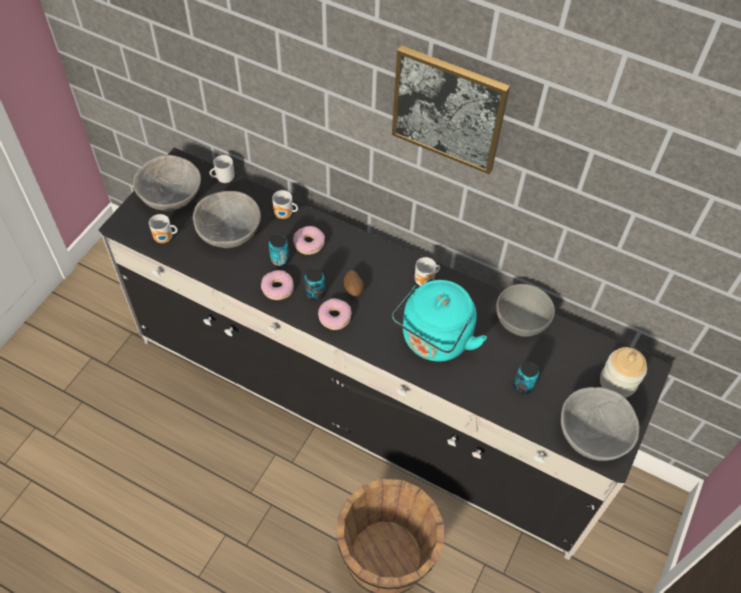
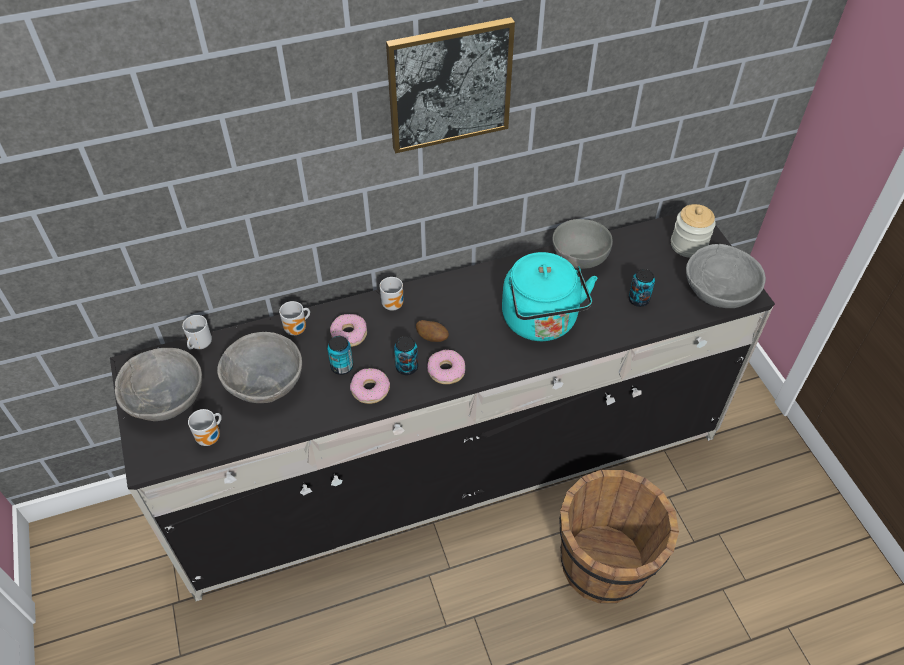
camera: 45 degrees left, 5 degrees down
mug [415,257,440,286] -> mug moved to [380,277,403,311]

